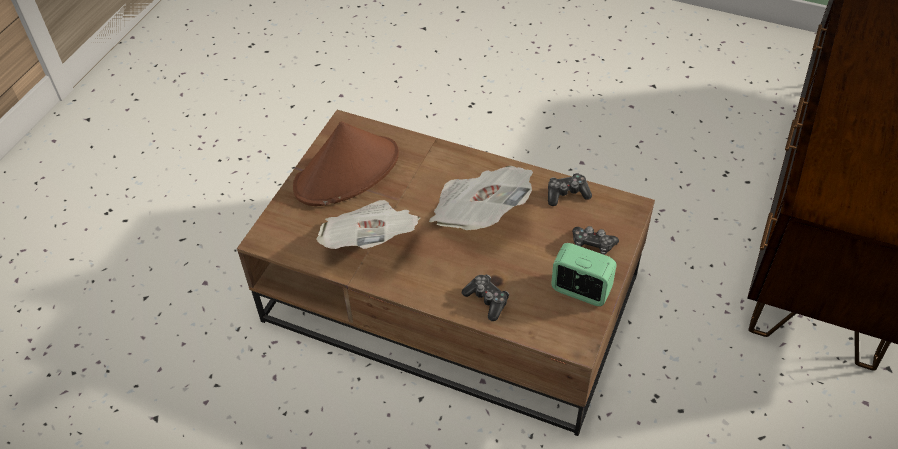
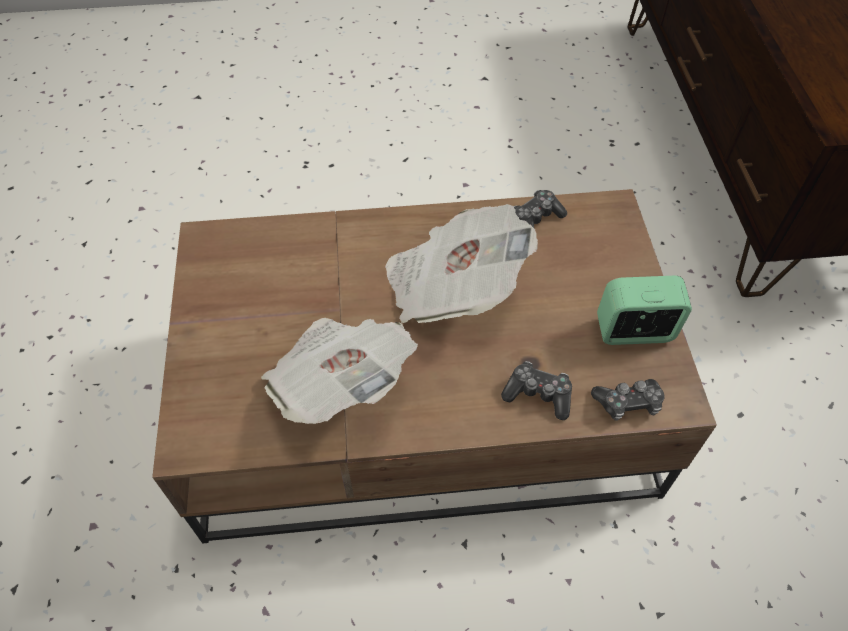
camera: 30 degrees left, 5 degrees up
brown hat [293,121,399,206] -> none
game controller [572,226,619,255] -> game controller moved to [591,379,665,421]

